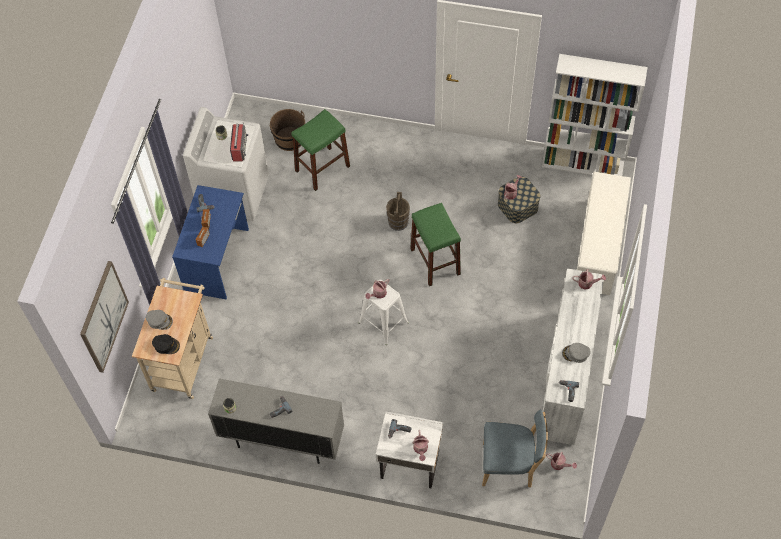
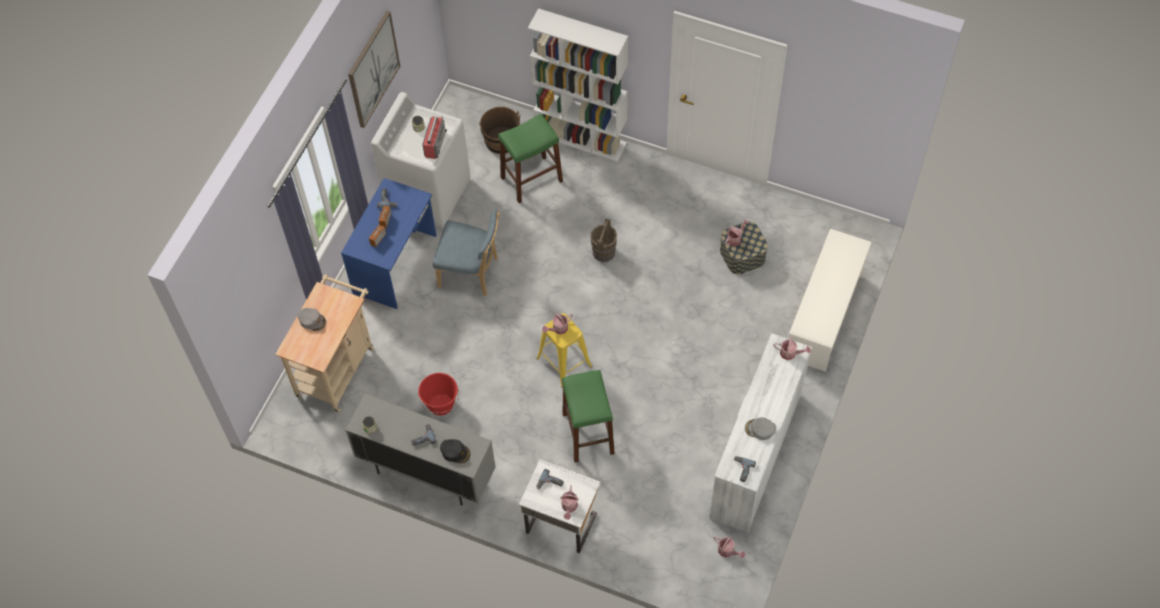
camera: 10 degrees right, 0 degrees up
picture [80,261,129,373] -> picture moved to [348,11,400,128]
black cap [152,334,180,354] -> black cap moved to [440,439,470,463]
white stool [359,280,409,345] -> yellow stool [536,313,592,388]
green stool [410,203,461,286] -> green stool moved to [562,370,615,462]
blue chair [482,410,548,488] -> blue chair moved to [433,209,500,296]
white bookcase [542,54,648,176] -> white bookcase moved to [528,8,628,162]
none -> red bucket [418,373,459,416]

